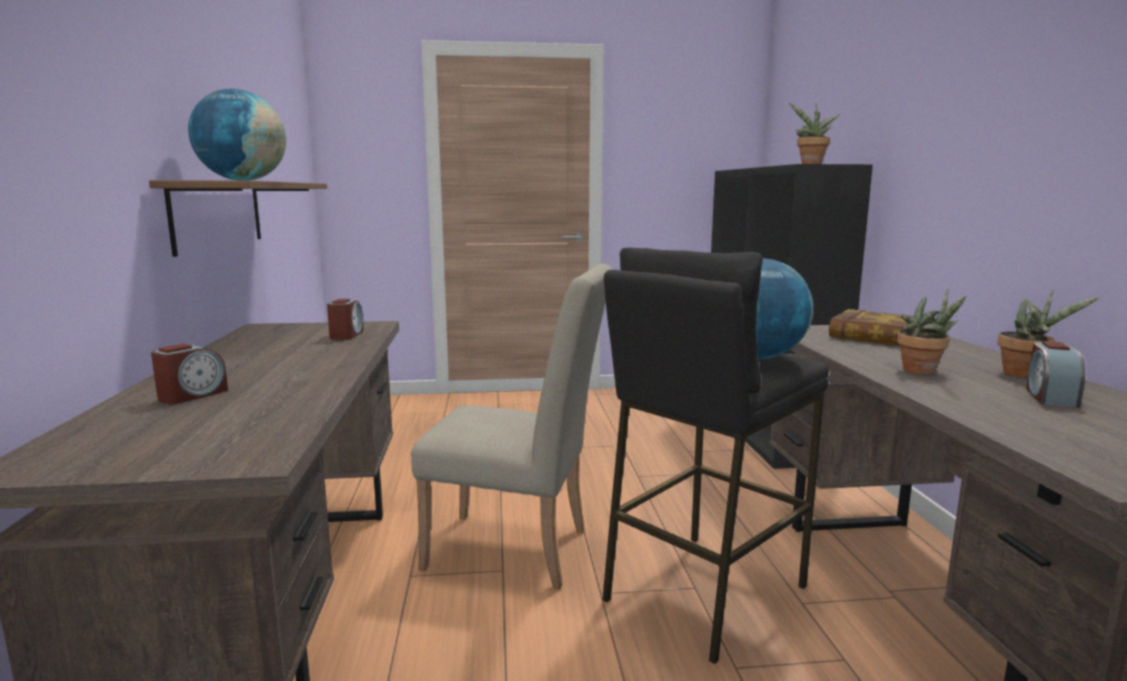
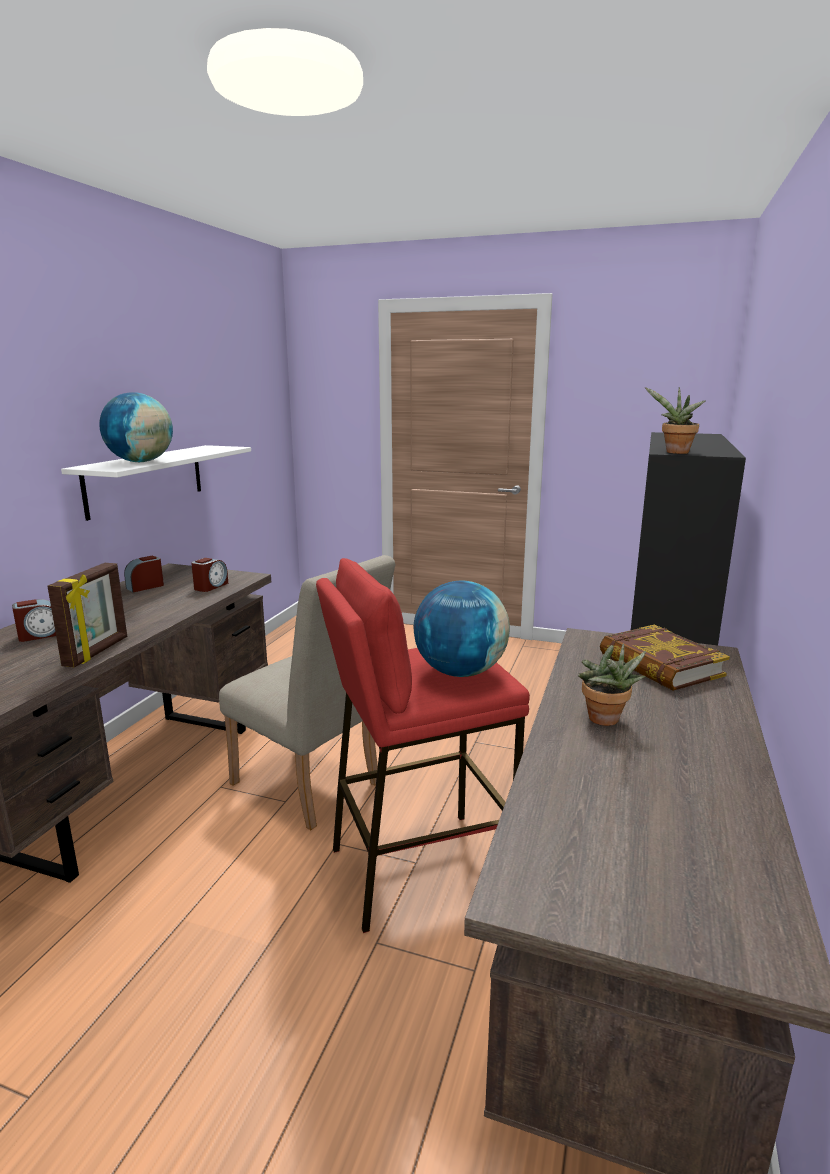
camera: 25 degrees right, 5 degrees up
brown shelf [149,180,327,257] -> white shelf [61,445,251,521]
black stool [602,248,829,664] -> red stool [316,558,530,933]
potted plant [997,289,1100,378] -> none
alarm clock [1026,341,1085,408] -> alarm clock moved to [124,556,164,592]
none -> picture frame [47,563,127,667]

